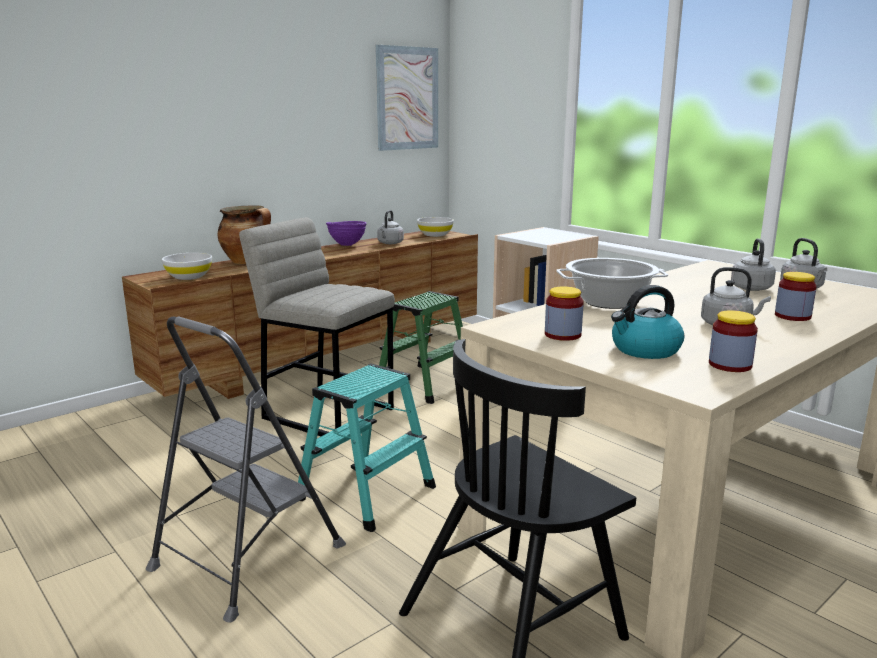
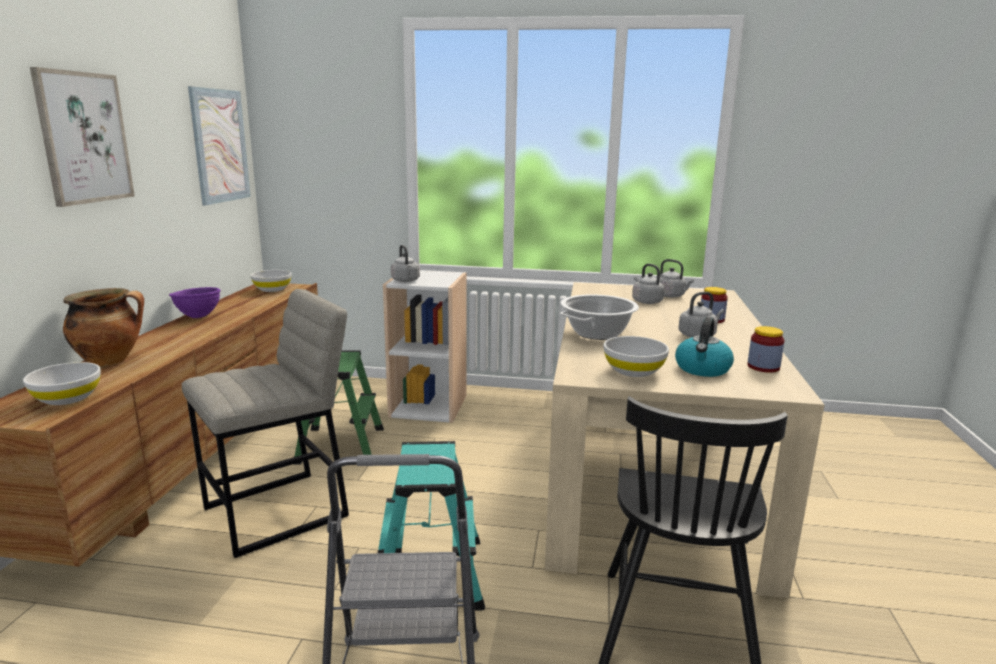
camera: 40 degrees left, 0 degrees up
grey chair [239,217,395,436] -> grey chair turned 150 degrees clockwise [182,289,349,558]
grey kettle [377,210,404,244] -> grey kettle moved to [391,245,420,282]
jar [545,286,584,341] -> white bowl [604,336,669,377]
none -> picture [30,67,135,207]

